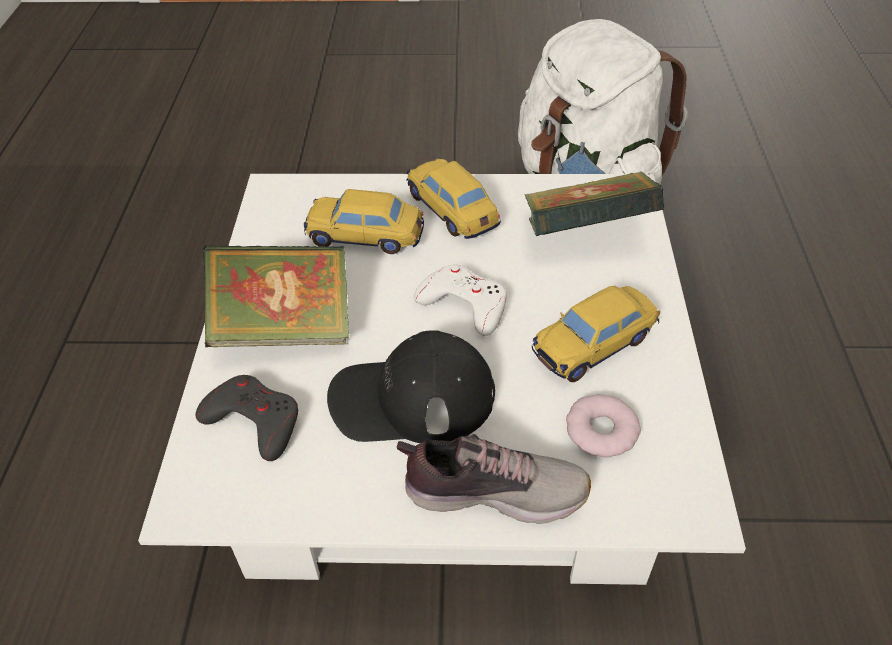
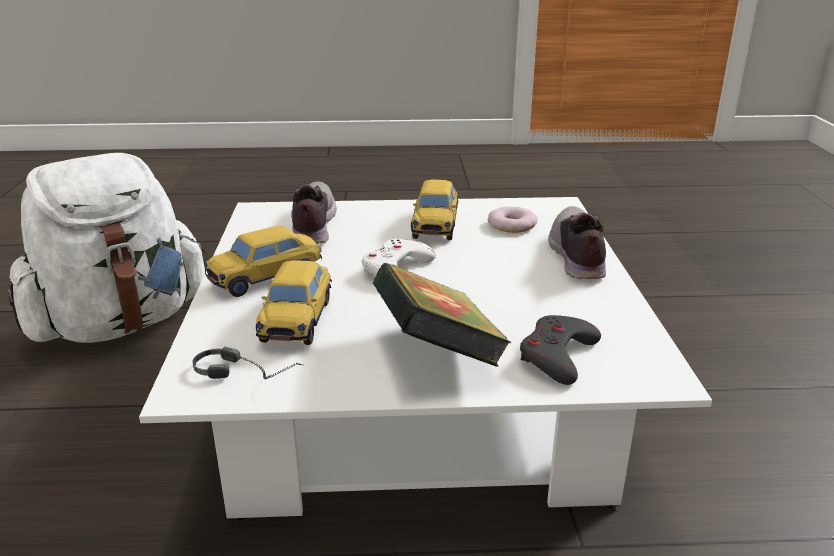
camera: 95 degrees left, 20 degrees down
black cap [327,330,495,443] -> none
book [524,171,664,236] -> shoe [291,181,337,244]
toy car [532,286,660,382] -> toy car turned 45 degrees clockwise [411,180,459,240]
none -> headphones [192,347,302,379]

